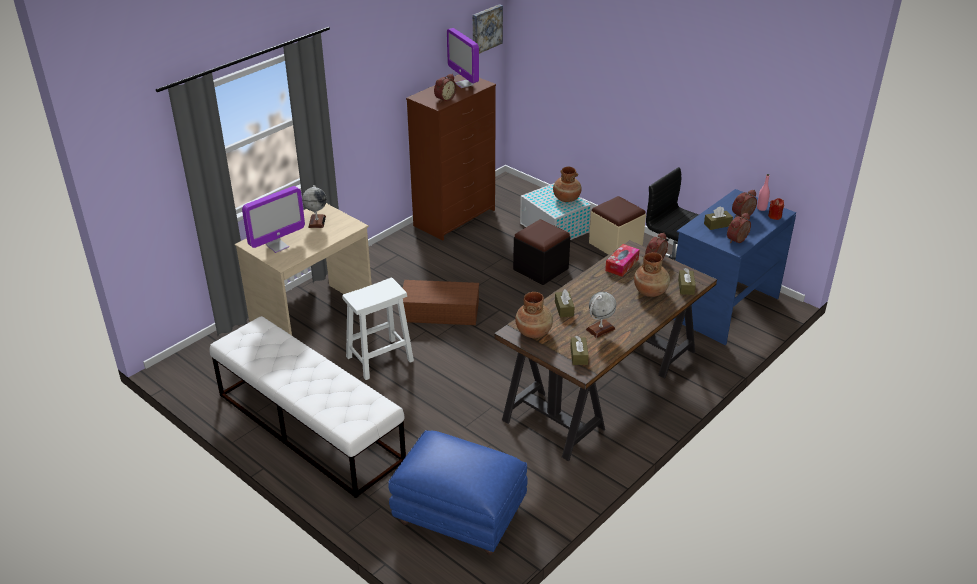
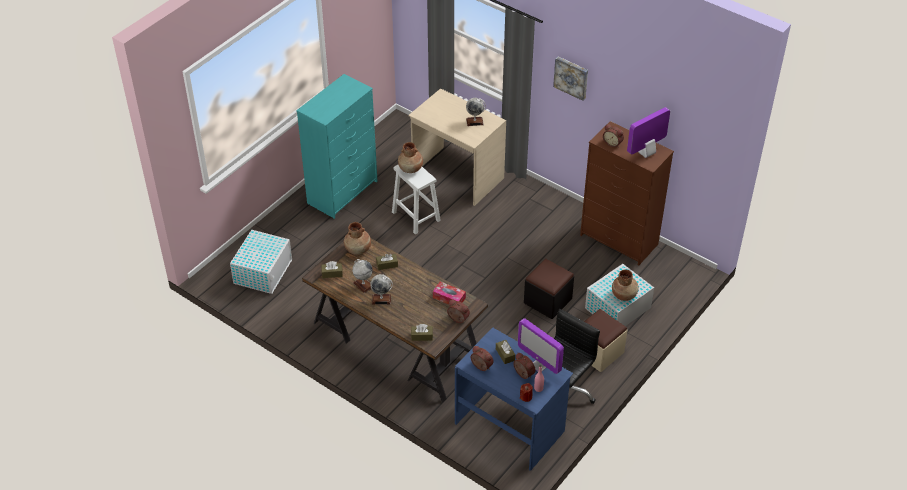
camera: 85 degrees right, 10 degrees up
white bench [209,316,406,498] -> turquoise dresser [296,74,378,219]
monitor [242,186,305,253] -> monitor moved to [518,318,564,374]
blue ottoman [388,430,528,555] -> white storage box [230,230,292,294]
brown storage box [403,280,479,325] -> none
picture [473,4,503,54] -> picture moved to [553,56,588,101]
brown vase [634,252,670,297] -> brown vase moved to [398,142,423,173]
none -> globe [370,274,393,305]

